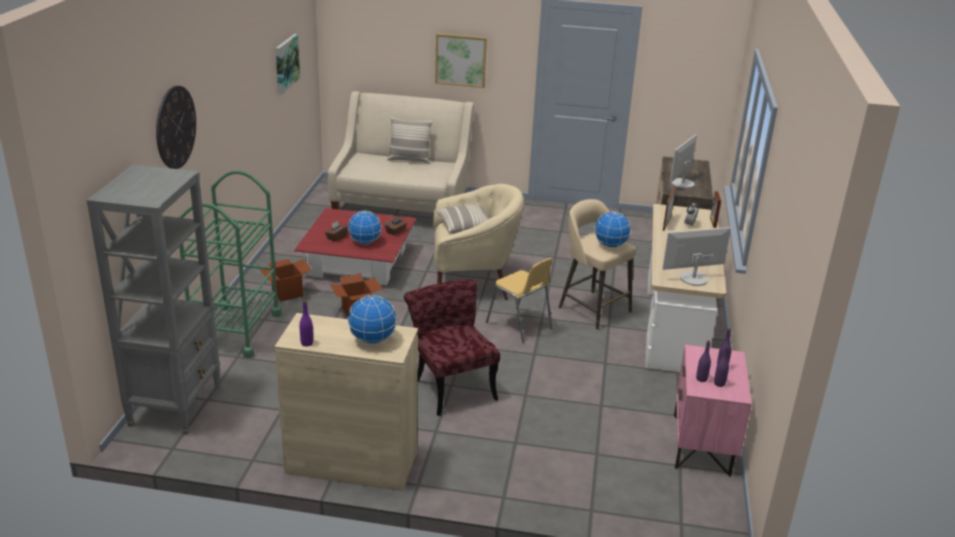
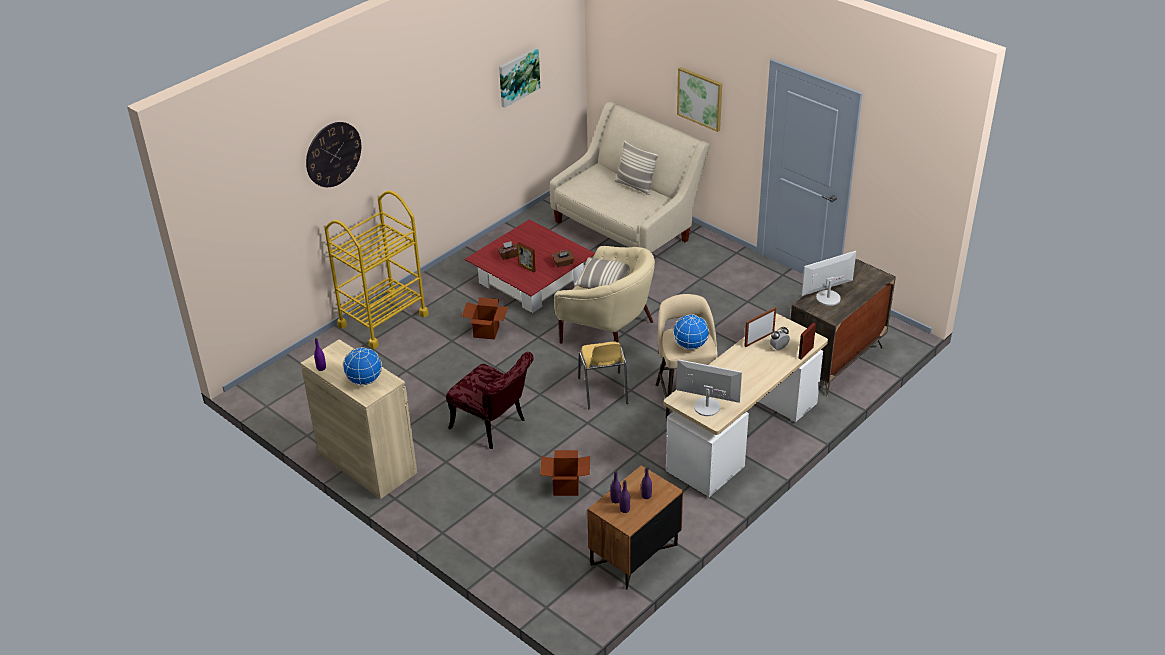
camera: 35 degrees right, 10 degrees up
grey bookcase [87,164,221,435] -> none
green cart [178,170,282,358] -> yellow cart [324,191,429,349]
cardboard box [260,259,312,302] -> cardboard box moved to [540,450,590,496]
globe [348,211,382,244] -> picture frame [517,242,536,272]
red chair [404,279,500,416] -> red chair turned 120 degrees clockwise [446,352,534,449]
pink nightstand [674,345,752,477] -> brown nightstand [587,465,683,590]

